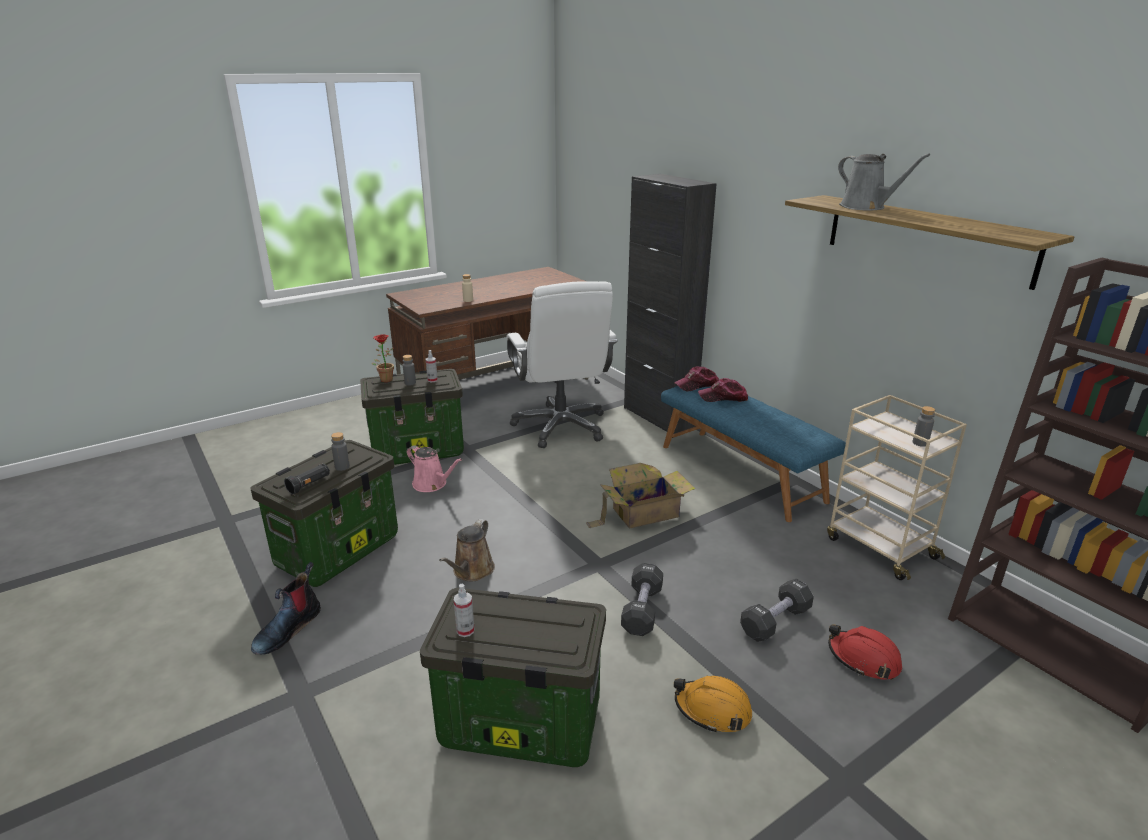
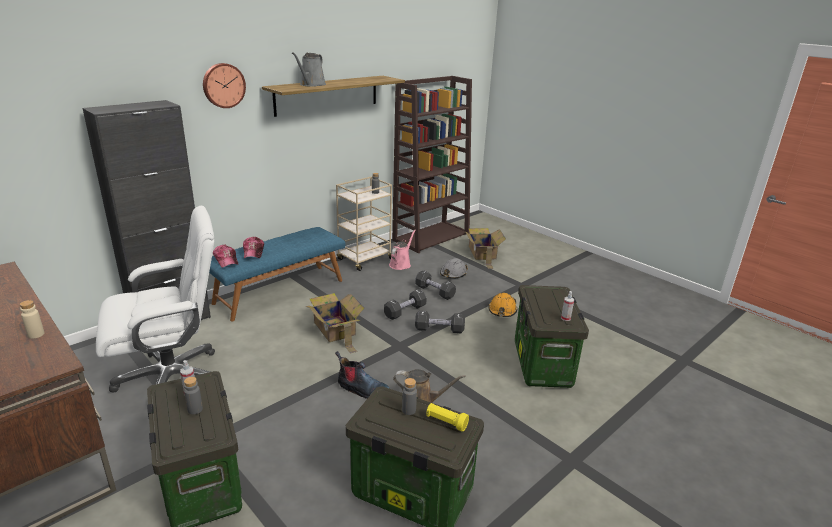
camera: 100 degrees left, 0 degrees up
boot [251,562,321,655] -> boot moved to [335,351,390,399]
black flashlight [284,464,330,494] -> yellow flashlight [427,403,469,432]
potted plant [371,334,394,382] -> none
pink watering can [407,445,462,492] -> pink watering can moved to [389,230,416,270]
red hard hat [828,624,902,680] -> grey hard hat [440,258,468,278]
grey watering can [838,153,930,211] -> grey watering can turned 150 degrees clockwise [292,52,326,87]
none -> wall clock [203,63,246,108]
none -> black dumbbell [384,289,427,320]
none -> cardboard box [465,228,506,269]

